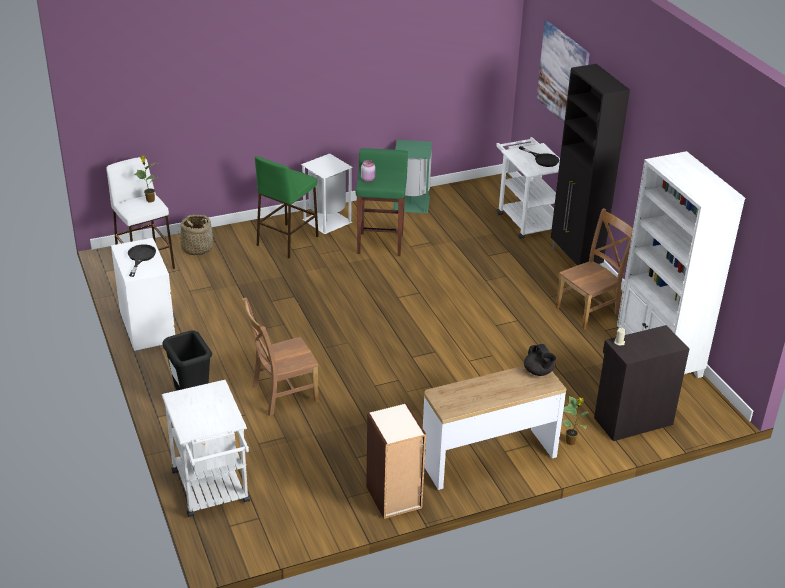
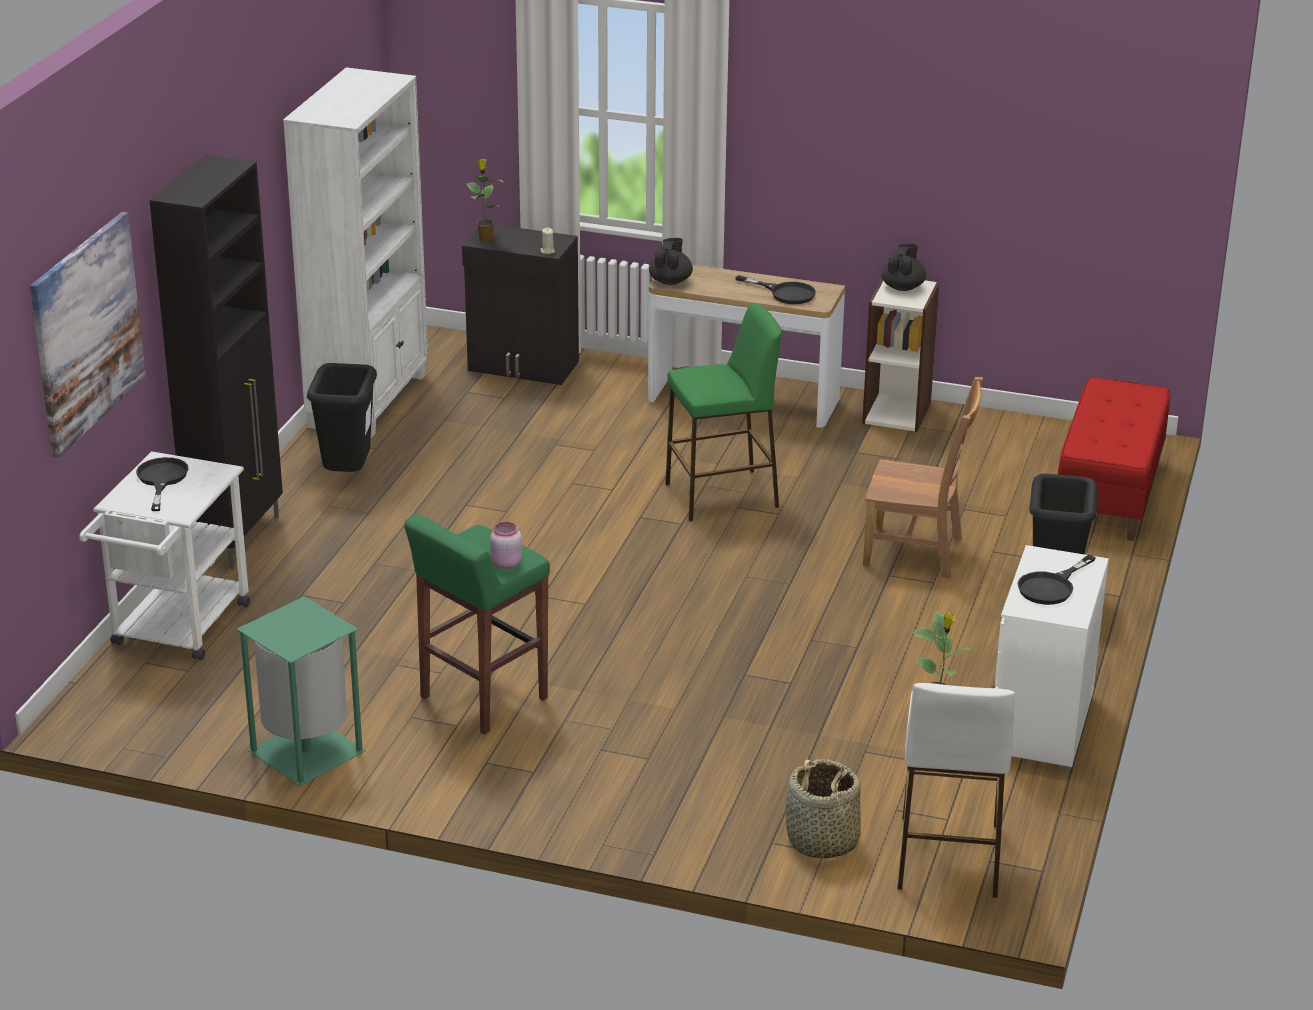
camera: 140 degrees left, 5 degrees down
white cart [162,380,250,517] -> red bench [1057,377,1170,541]
green stool [255,156,319,258] -> green stool moved to [665,303,782,521]
white trash can [301,153,353,234] -> none
brown chair [556,208,633,329] -> black trash can [307,363,377,472]
potted plant [562,396,591,445] -> potted plant moved to [466,159,504,242]
none -> black frying pan [735,275,816,304]
none -> black teapot [882,244,926,291]

